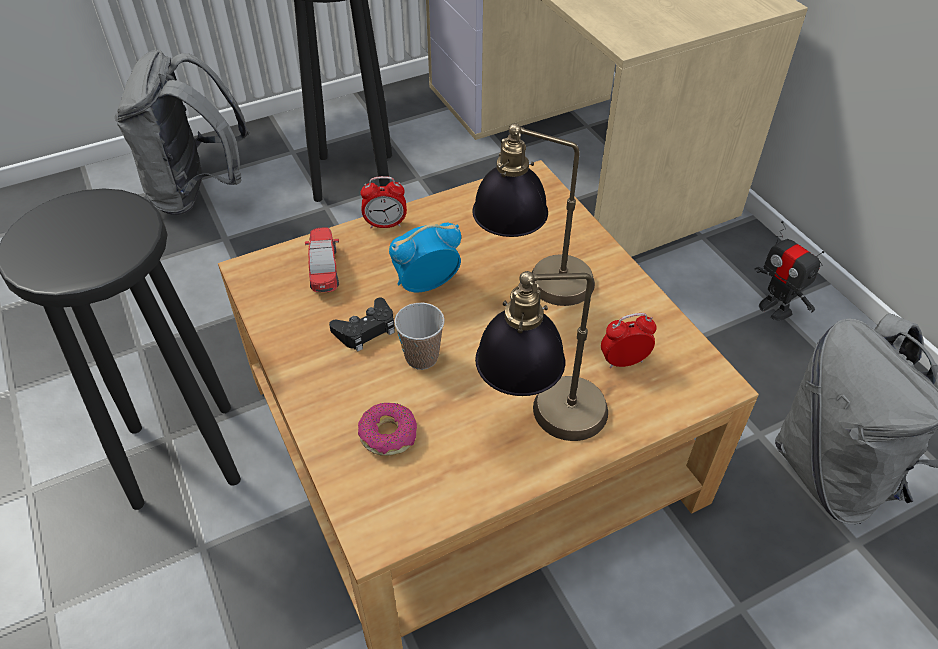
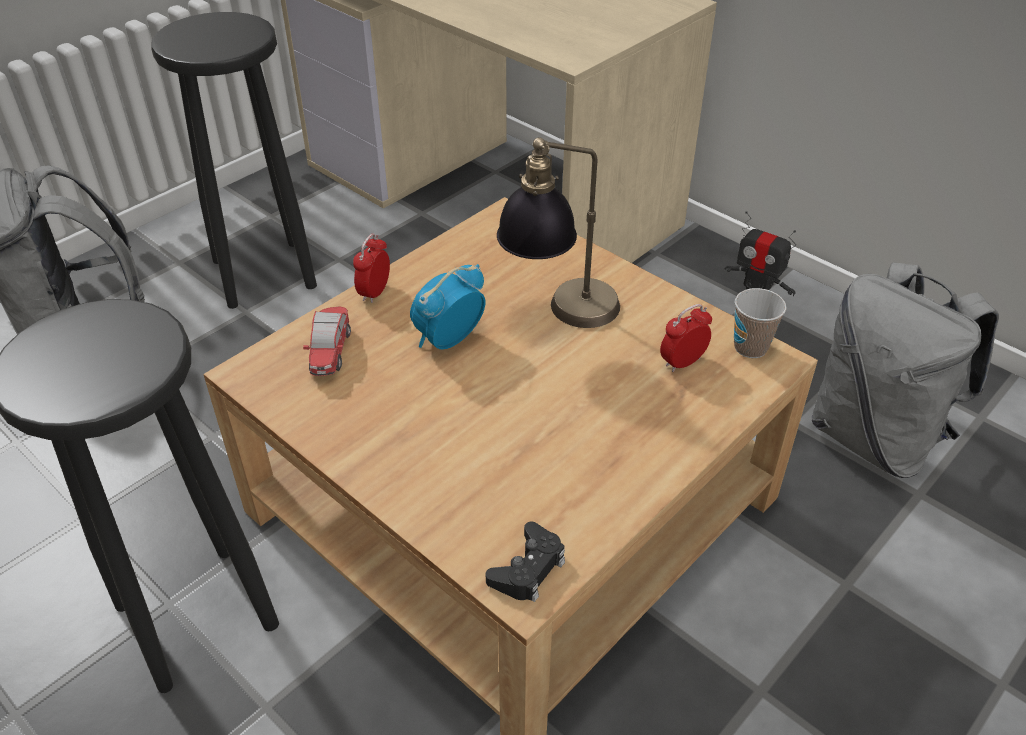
camera: 20 degrees left, 5 degrees down
toy car [305,227,339,292] -> toy car turned 150 degrees counterclockwise [303,307,351,376]
black game controller [329,297,395,352] -> black game controller moved to [486,522,565,602]
donut [358,403,417,456] -> none
alarm clock [360,176,407,228] -> alarm clock turned 135 degrees clockwise [353,234,390,303]
cup [394,303,445,370] -> cup moved to [734,288,786,358]
table lamp [475,271,608,441] -> none

